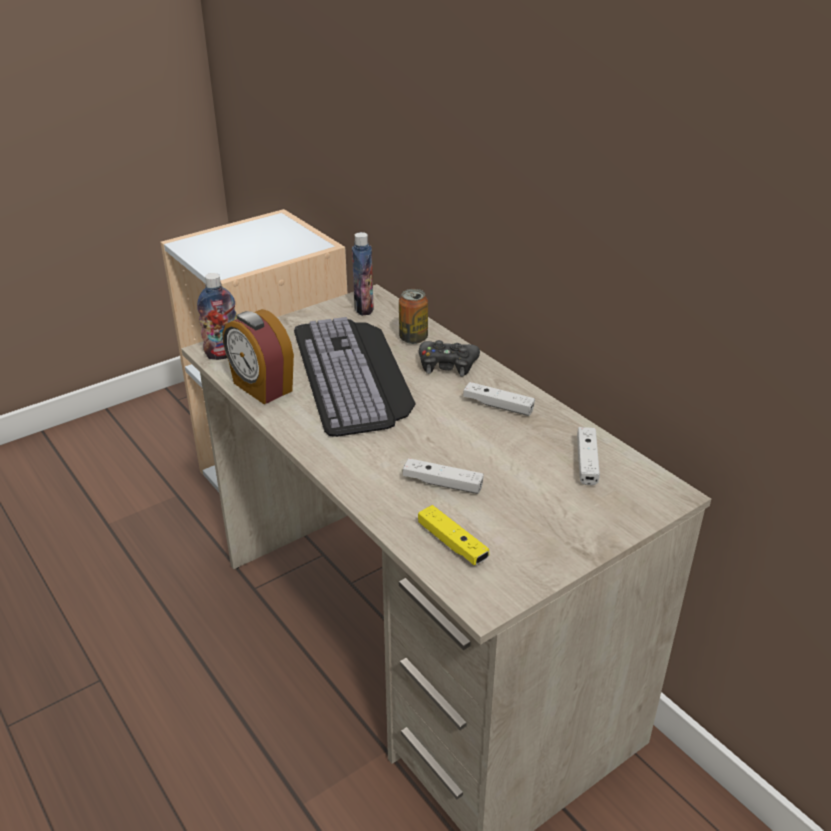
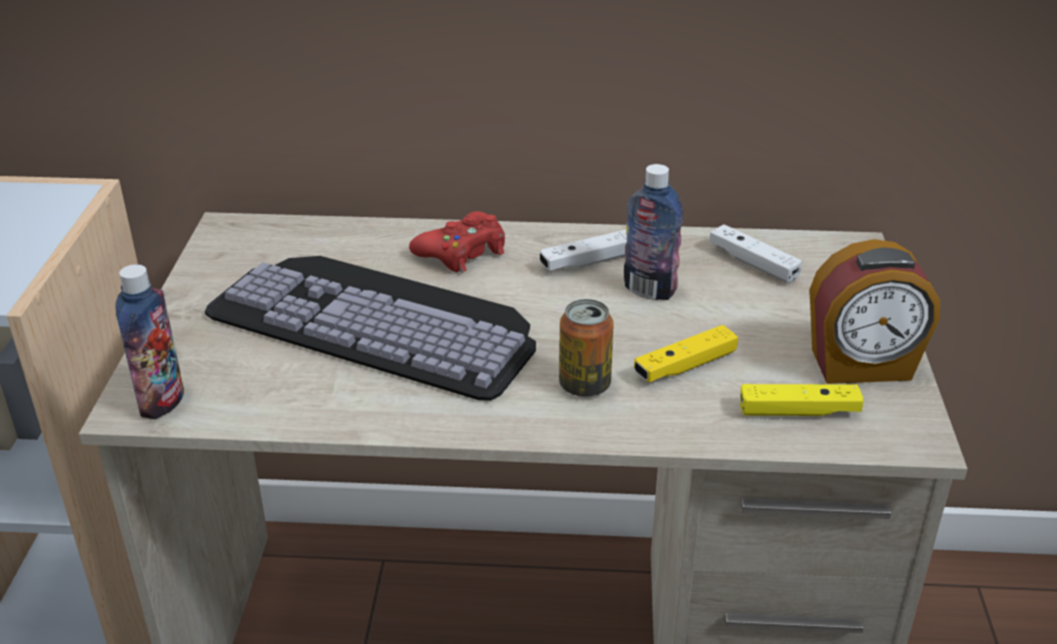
camera: 50 degrees left, 0 degrees up
alarm clock [223,309,294,404] -> alarm clock moved to [809,239,940,384]
bottle [352,232,374,316] -> bottle moved to [624,164,683,300]
can [399,289,428,344] -> can moved to [559,299,614,397]
white game controller [403,458,484,494] -> yellow game controller [634,325,738,382]
black game controller [419,340,480,376] -> red game controller [409,211,505,272]

